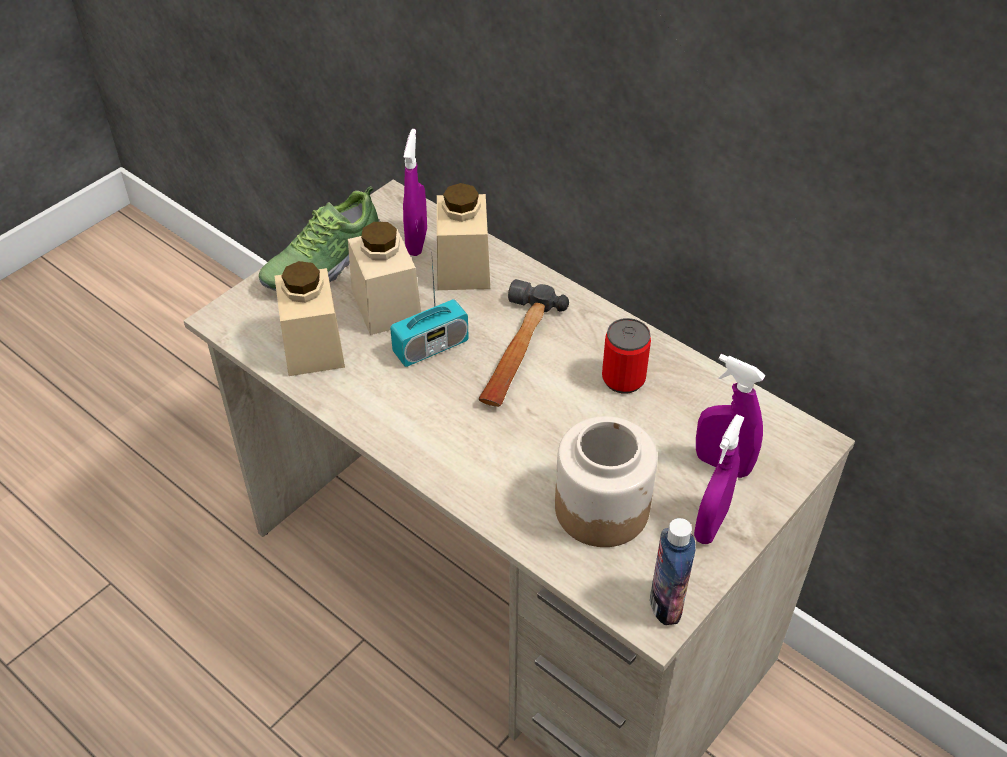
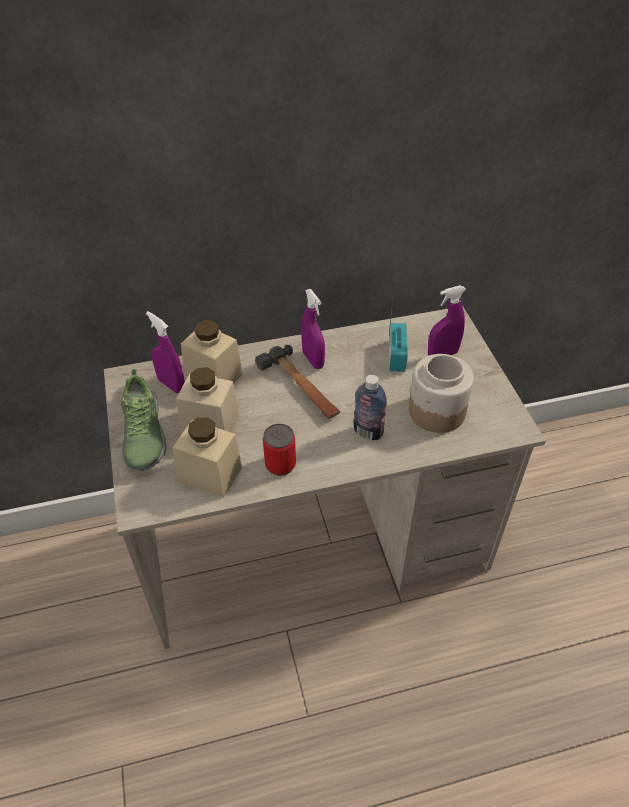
camera: 55 degrees left, 0 degrees up
radio [390,251,469,367] -> radio moved to [389,300,408,372]
can [602,318,651,394] -> can moved to [263,424,296,476]
bottle [650,518,696,625] -> bottle moved to [353,375,387,440]
purple spray bottle [694,414,745,544] -> purple spray bottle moved to [301,289,325,369]

